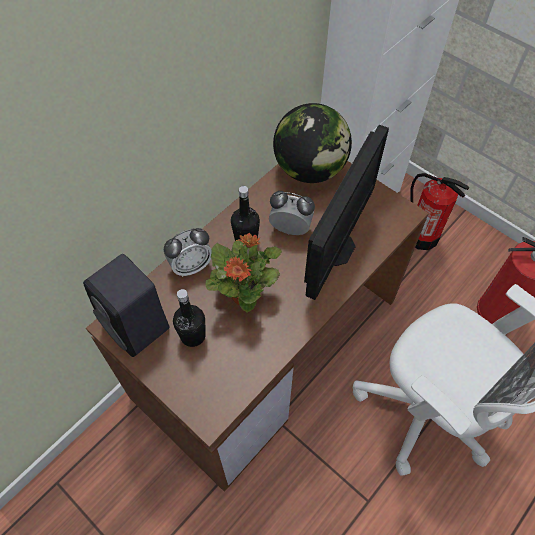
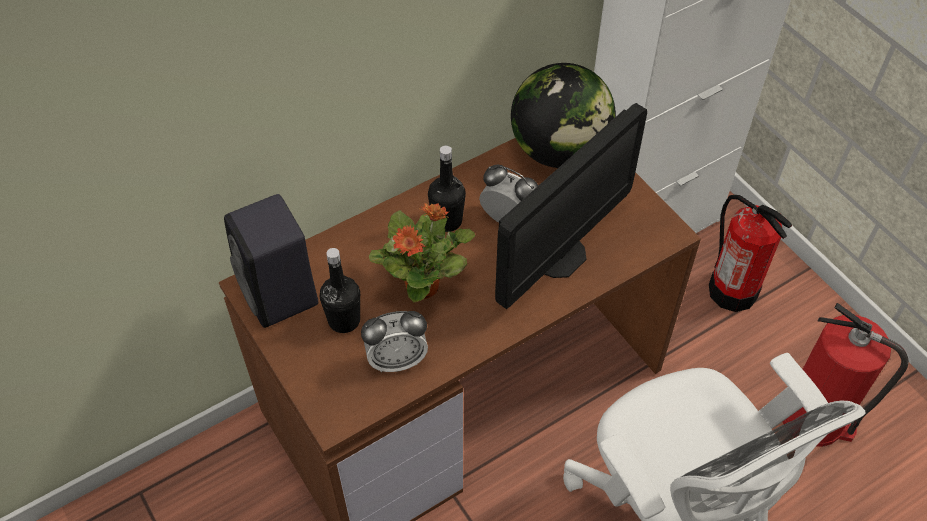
camera: 15 degrees right, 5 degrees down
alarm clock [164,228,212,277] -> alarm clock moved to [361,311,428,372]

